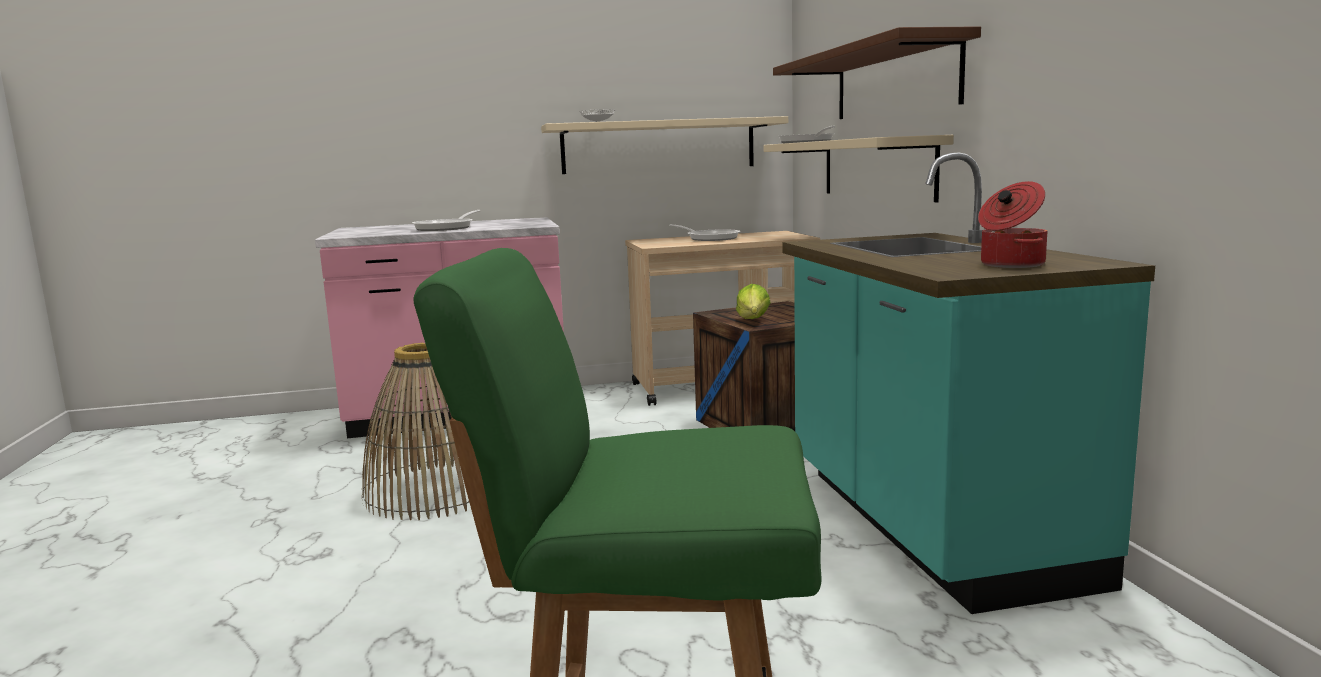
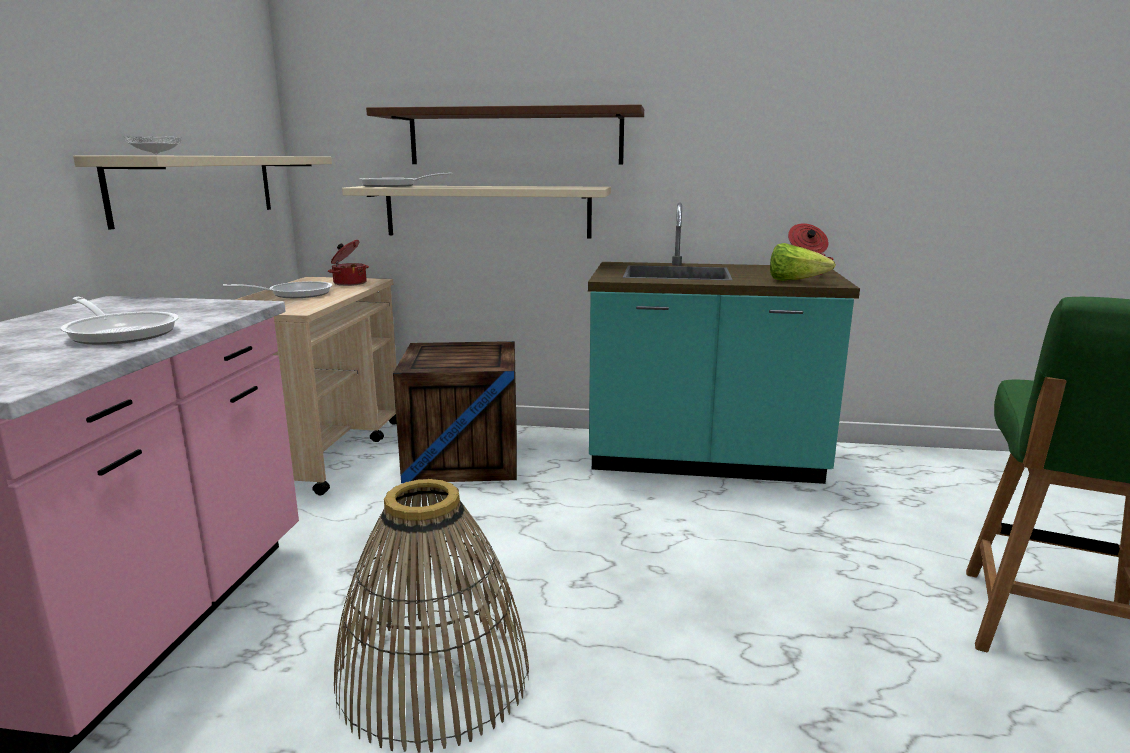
camera: 70 degrees left, 5 degrees up
lettuce [736,284,771,319] -> lettuce moved to [770,243,836,281]
none -> cooking pot [328,240,369,286]

